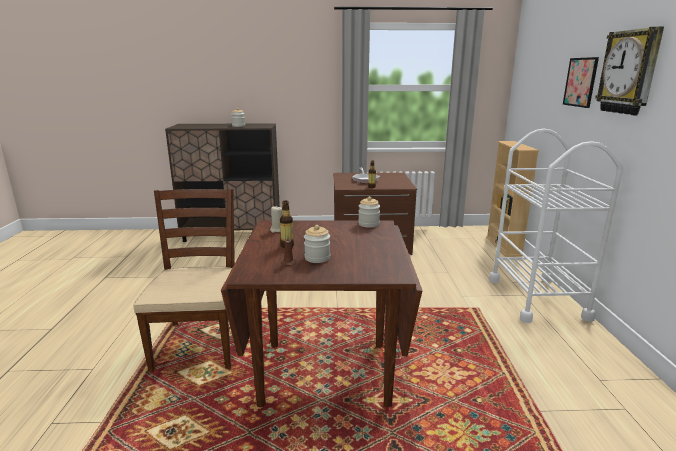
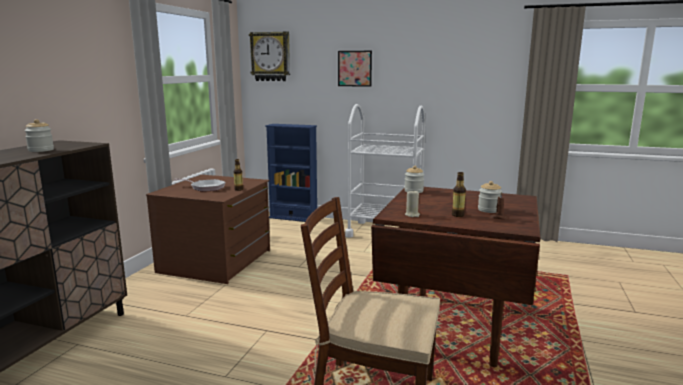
camera: 70 degrees left, 5 degrees down
beige bookcase [486,141,539,257] -> blue bookcase [265,124,317,222]
wall clock [595,26,664,115] -> wall clock moved to [249,31,290,81]

